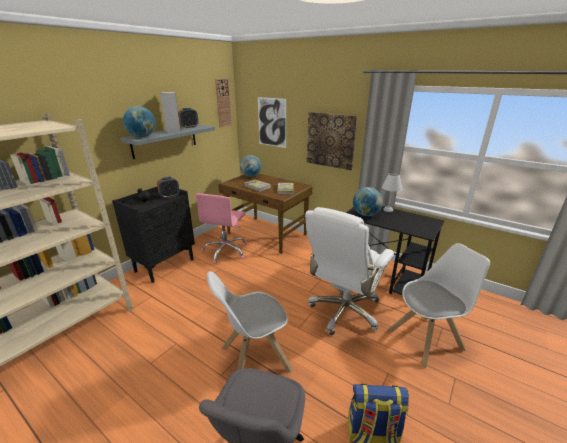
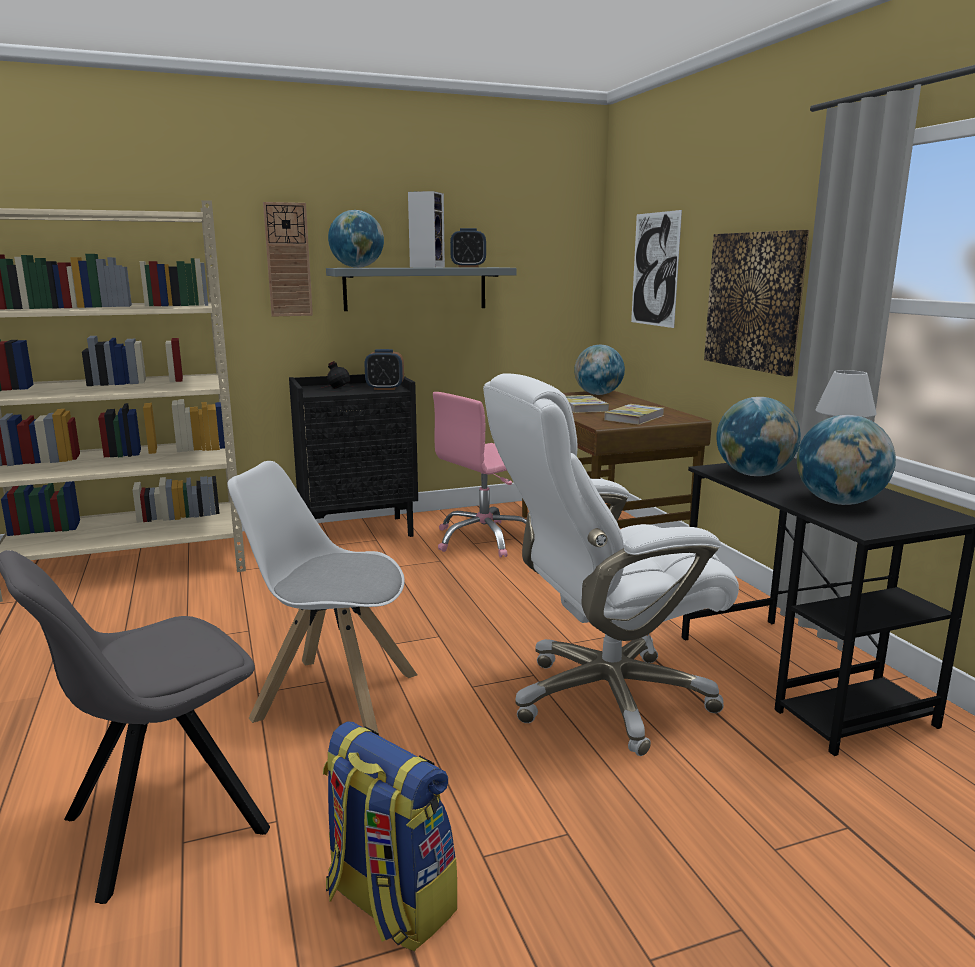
camera: 35 degrees right, 10 degrees down
wall clock [215,78,232,128] -> wall clock moved to [263,202,313,317]
chair [387,243,490,368] -> none
none -> globe [797,415,896,505]

